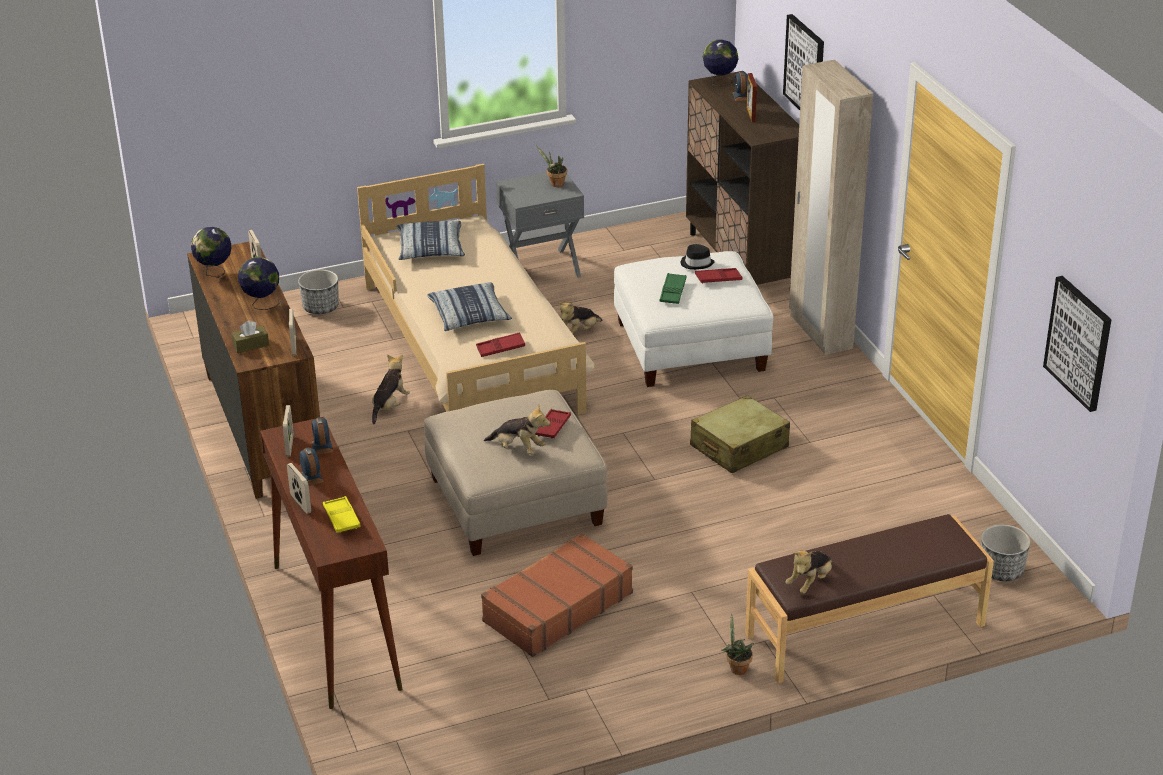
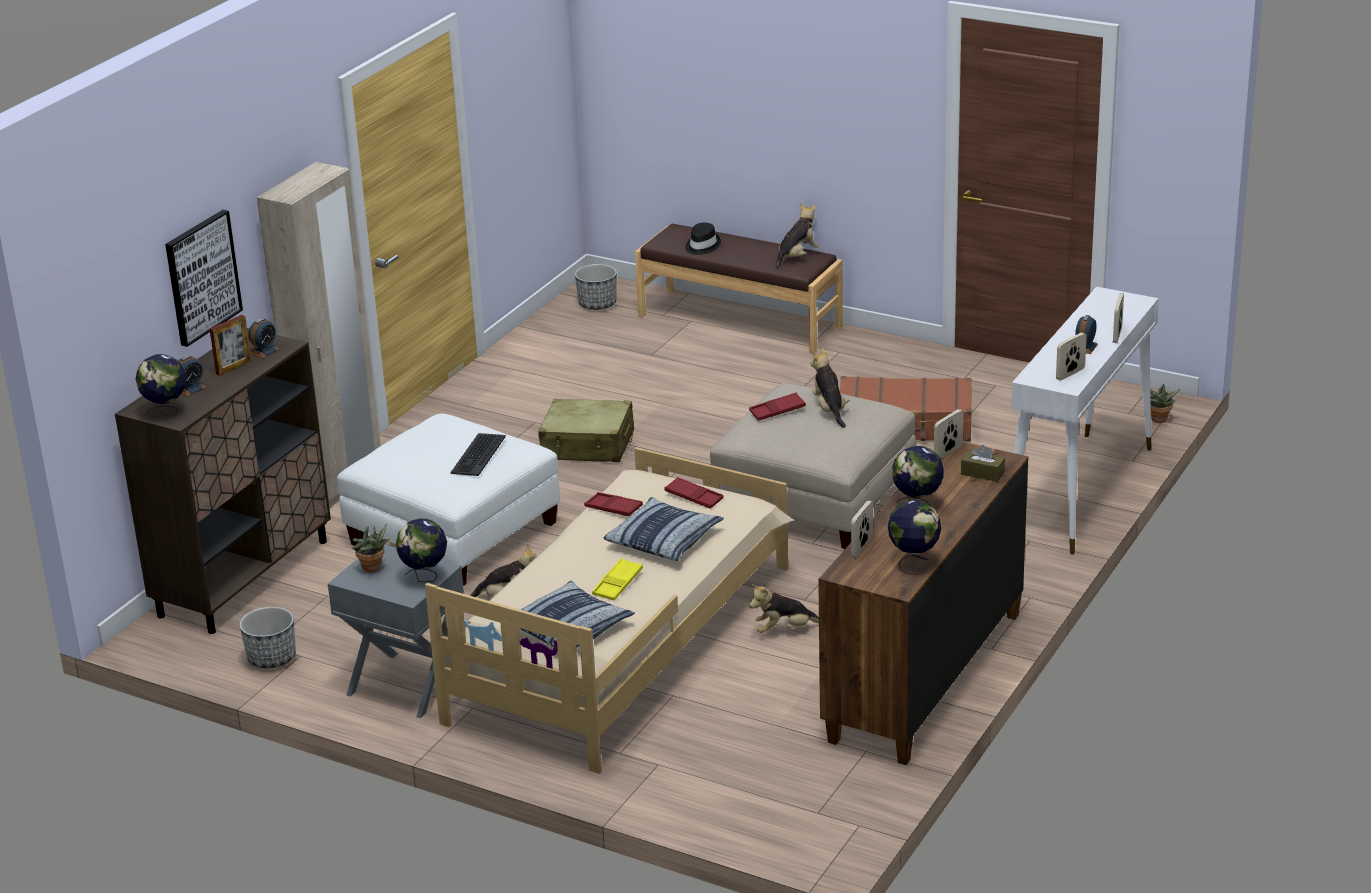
camera: 130 degrees left, 5 degrees down
brown console table [260,417,402,709] -> white console table [1011,287,1159,554]
planter [298,269,339,314] -> planter moved to [239,607,296,669]
alarm clock [311,417,333,455] -> alarm clock moved to [249,318,280,358]
yellow tray [323,496,361,533] -> yellow tray moved to [592,558,643,600]
green tray [659,273,687,304] -> keyboard [451,433,506,476]
black hat [681,244,715,270] -> black hat moved to [685,223,721,255]
red tray [695,268,743,284] -> red tray moved to [584,492,643,516]
potted plant [722,614,754,675] -> potted plant moved to [1150,384,1180,423]
plush toy [785,551,832,594] -> plush toy turned 45 degrees counterclockwise [775,203,820,270]
picture [1043,276,1112,412] -> none
none -> globe [396,519,447,582]

